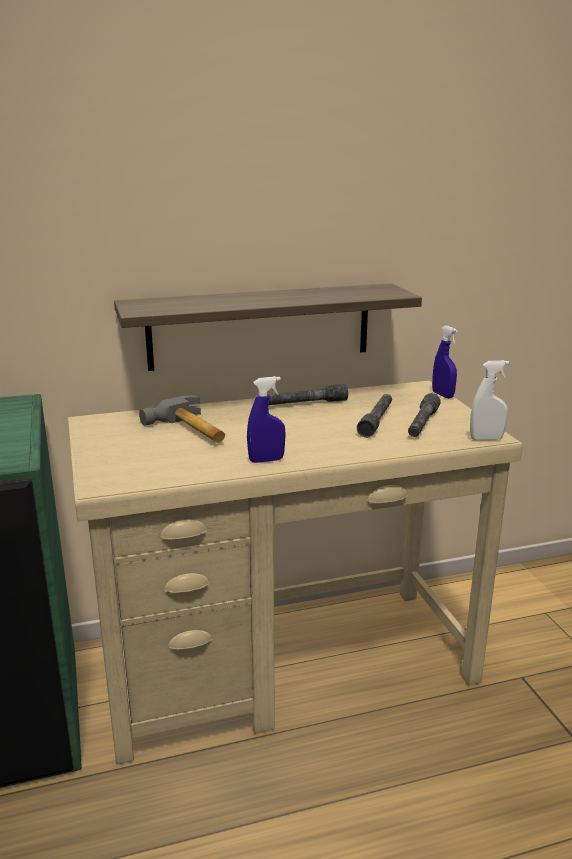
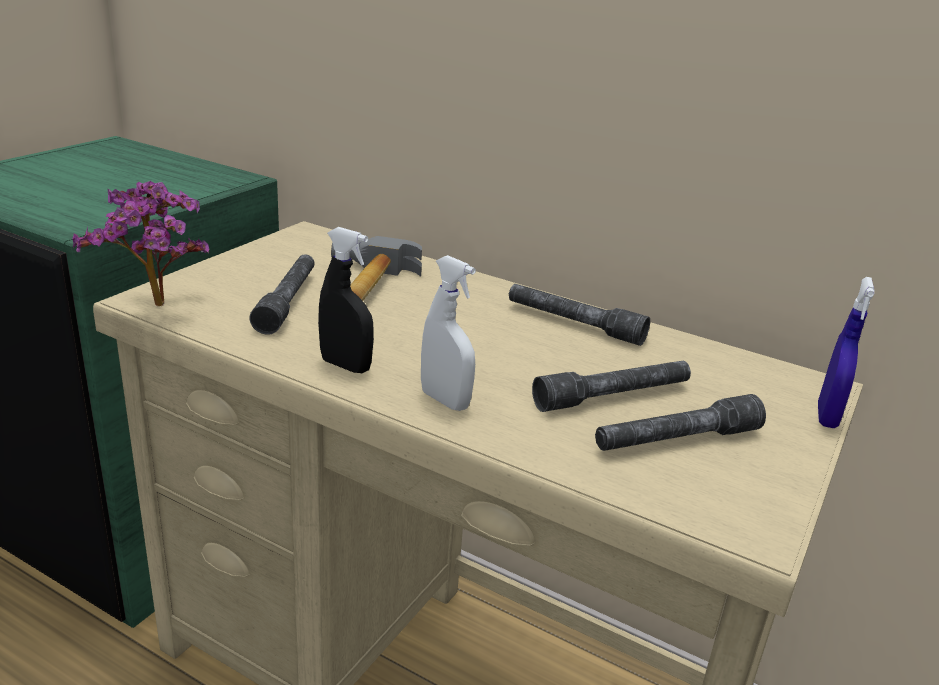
camera: 45 degrees right, 5 degrees up
shelf [114,283,422,371] -> none
blue spray bottle [247,376,286,463] -> black spray bottle [318,227,374,373]
white spray bottle [470,360,509,440] -> white spray bottle moved to [421,255,476,411]
none -> potted plant [72,181,210,307]
none -> grey flashlight [249,254,315,335]

